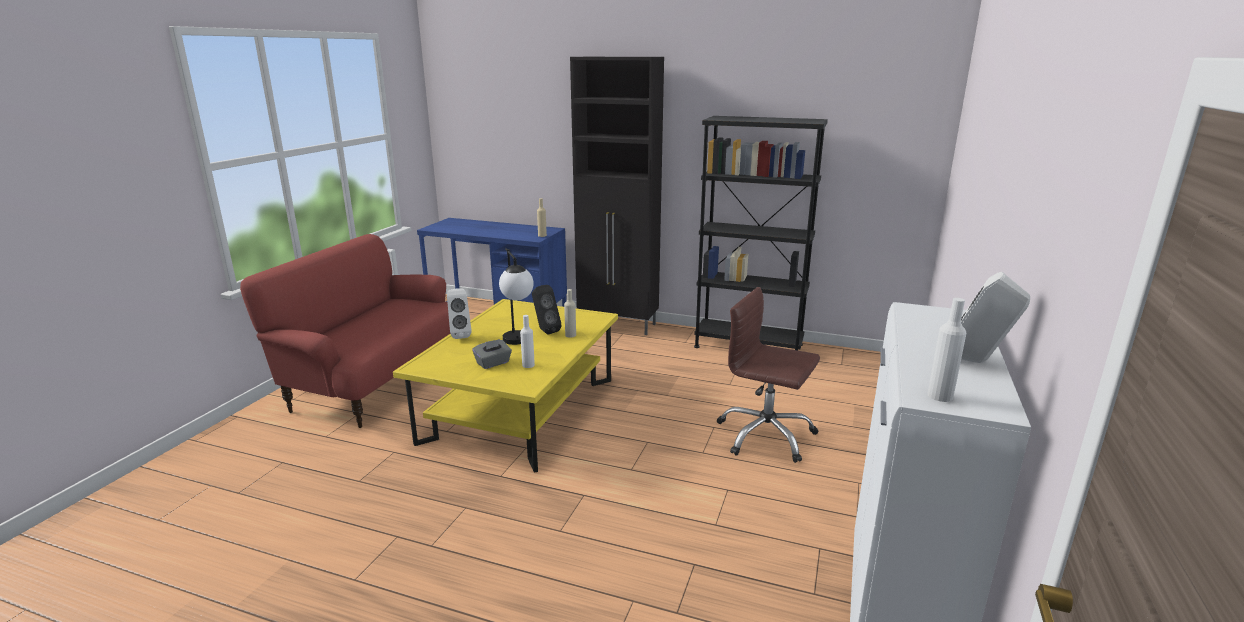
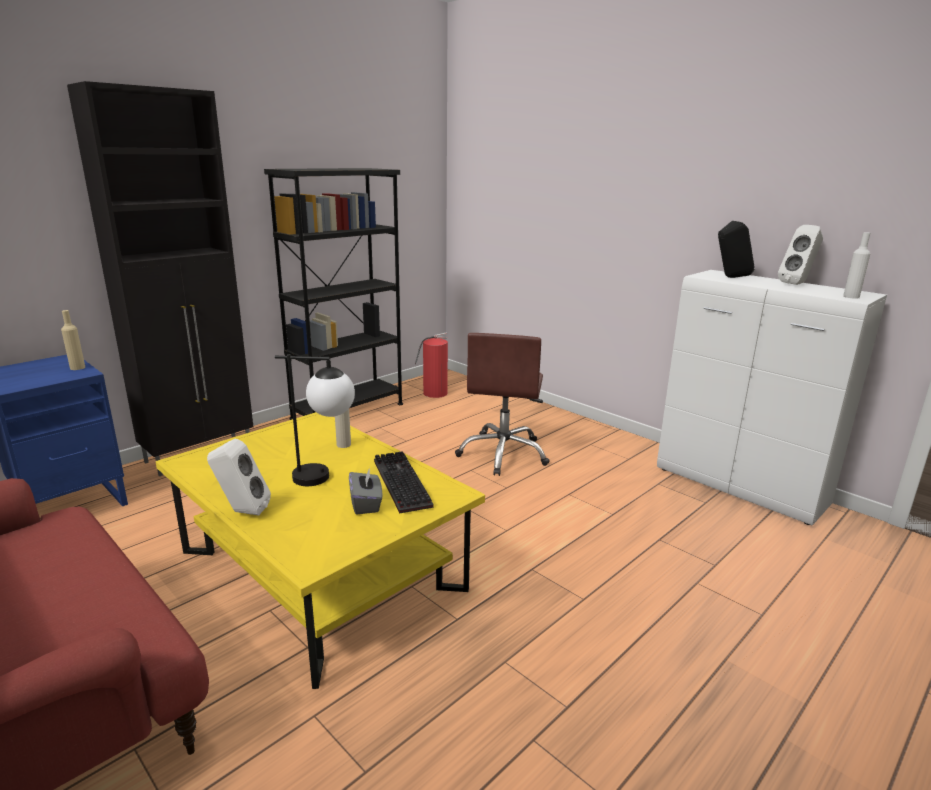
camera: 65 degrees left, 0 degrees up
white bottle [520,315,535,368] -> keyboard [374,451,434,514]
black speaker [532,285,562,334] -> black speaker moved to [718,221,755,278]
brown office chair [717,287,820,463] -> brown office chair turned 45 degrees counterclockwise [455,333,550,476]
none -> fire extinguisher [415,332,448,398]

